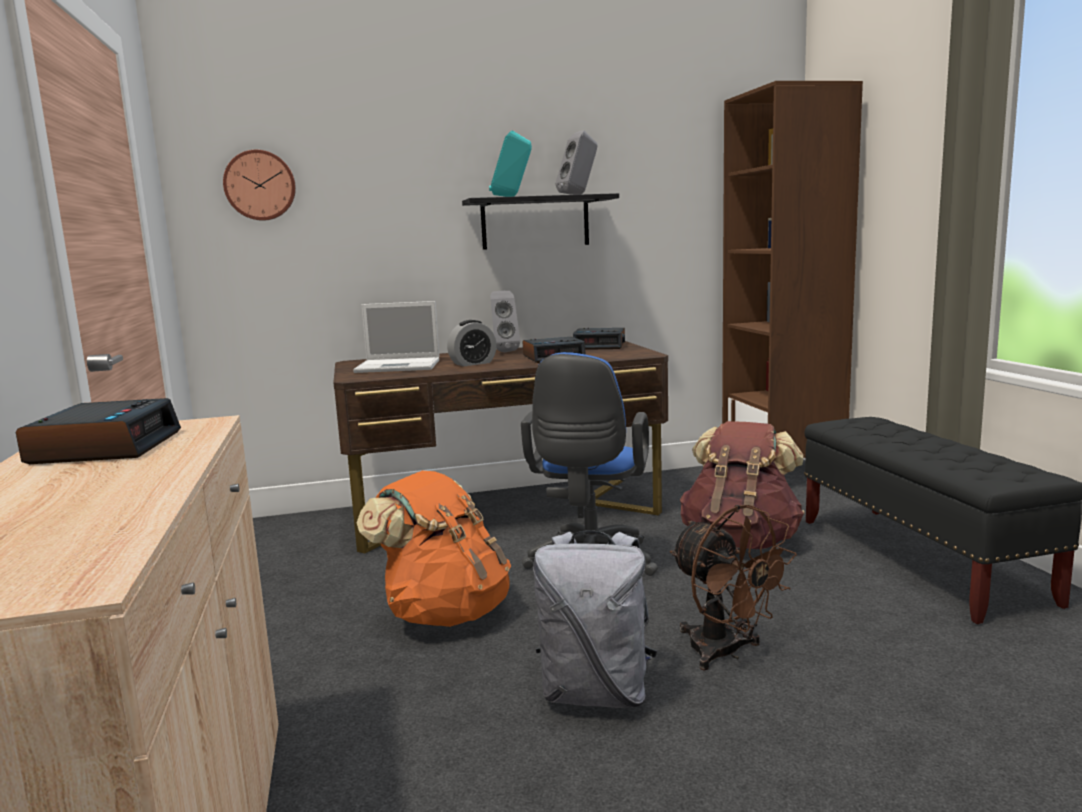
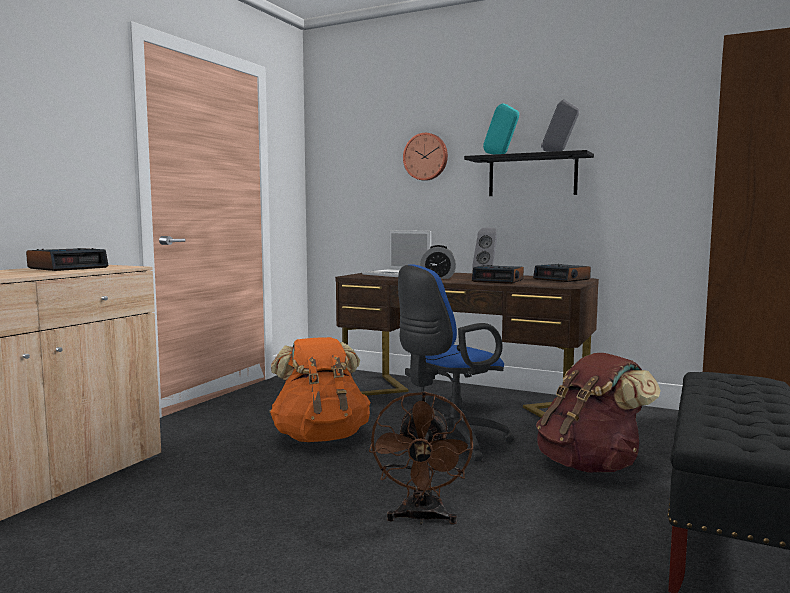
camera: 40 degrees right, 5 degrees down
wall clock [223,150,296,221] -> wall clock moved to [403,133,448,181]
grey backpack [533,530,657,708] -> none

